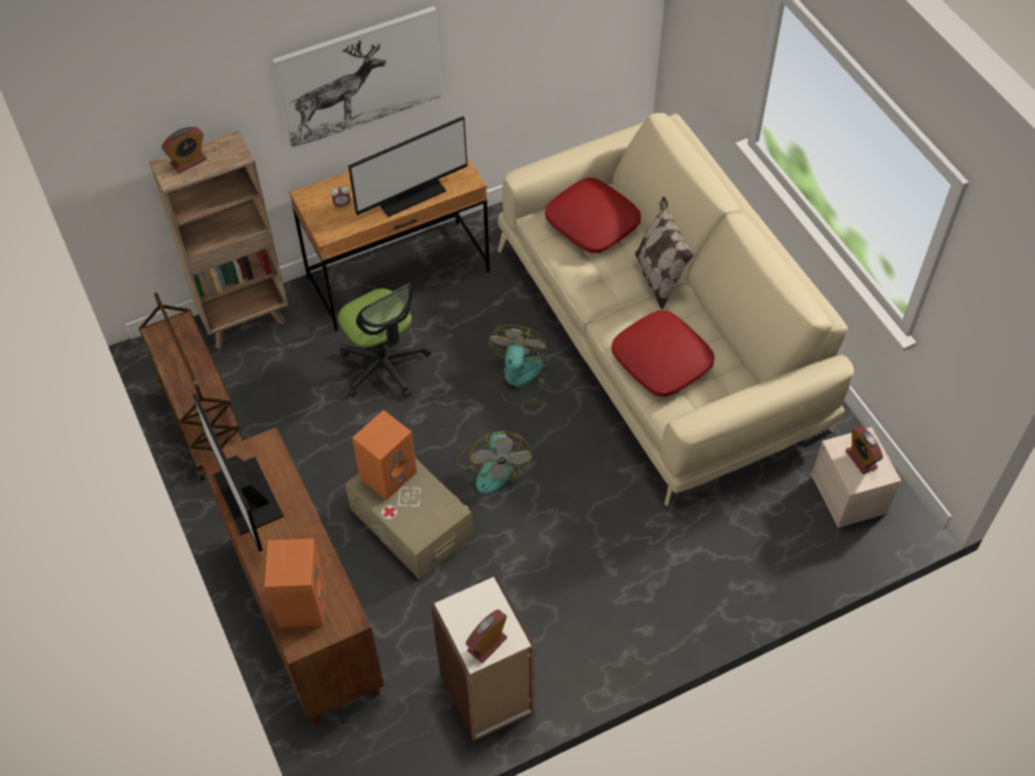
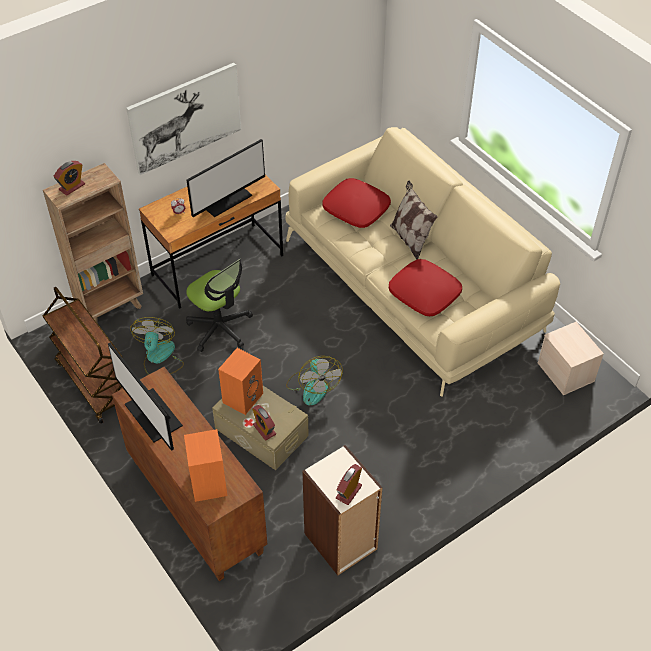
camera: 10 degrees left, 5 degrees down
fan [488,325,553,405] -> fan moved to [130,317,184,375]
alarm clock [846,426,883,474] -> alarm clock moved to [252,405,276,440]

